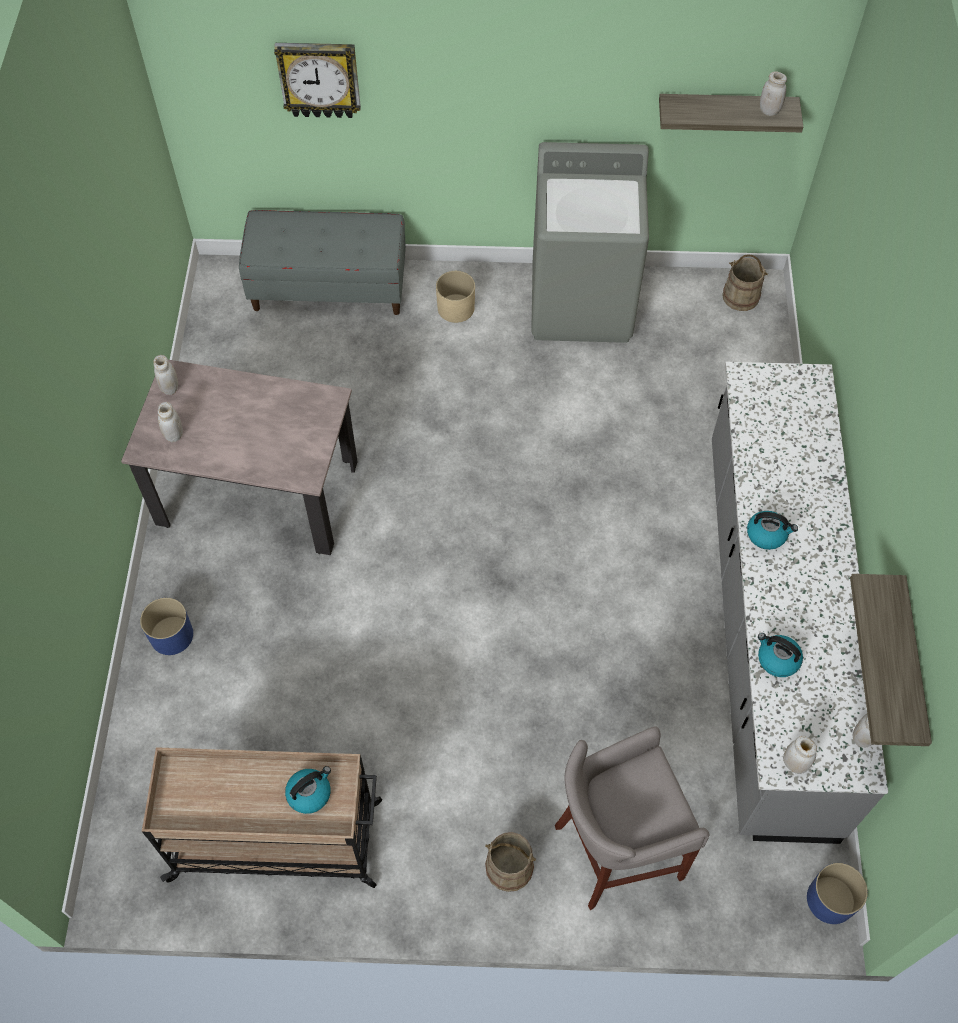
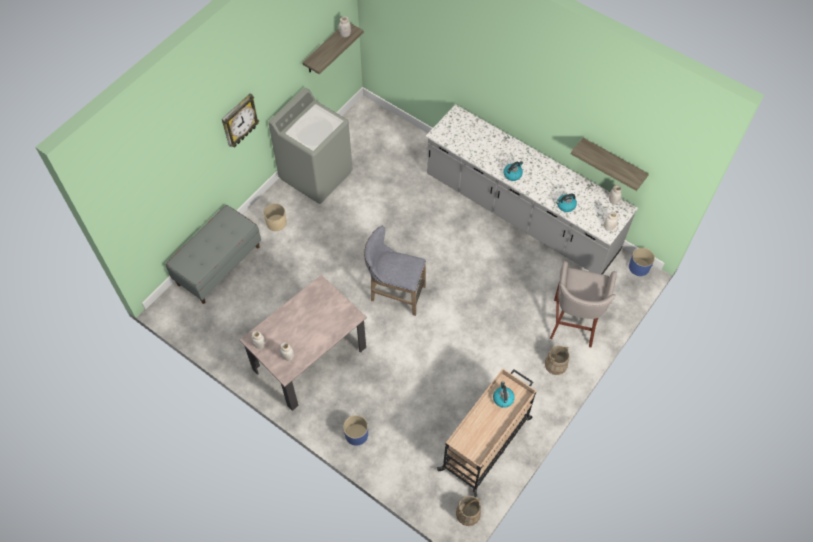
camera: 55 degrees left, 0 degrees up
wall clock [274,43,361,118] -> wall clock moved to [222,93,259,148]
beige bucket [722,254,768,311] -> beige bucket moved to [456,496,481,526]
none -> grey stool [364,226,426,316]

